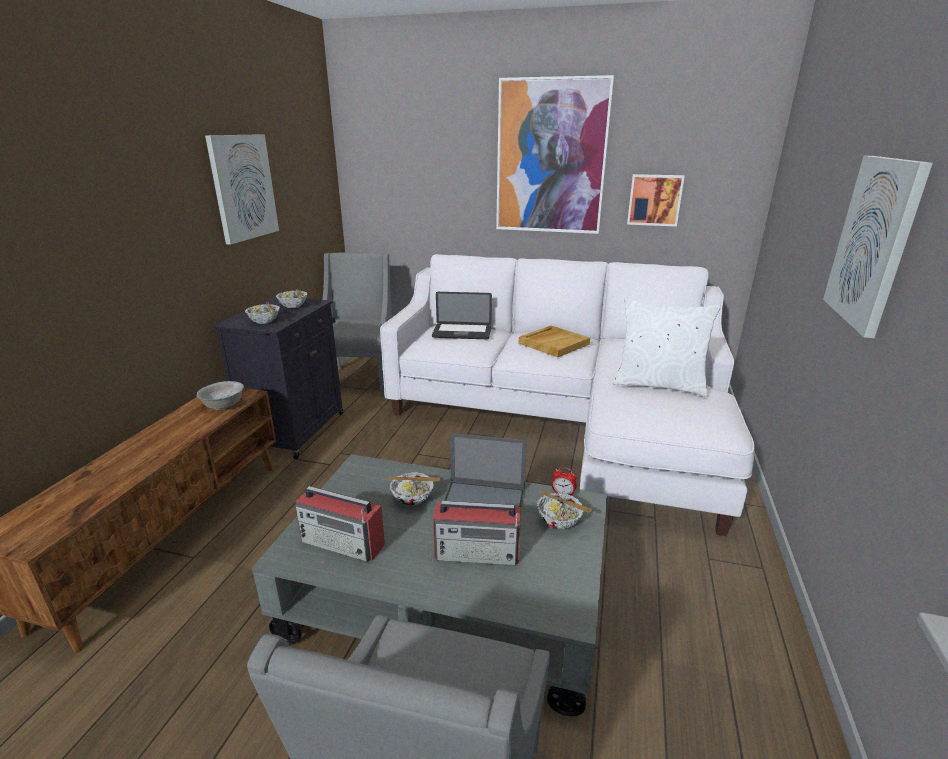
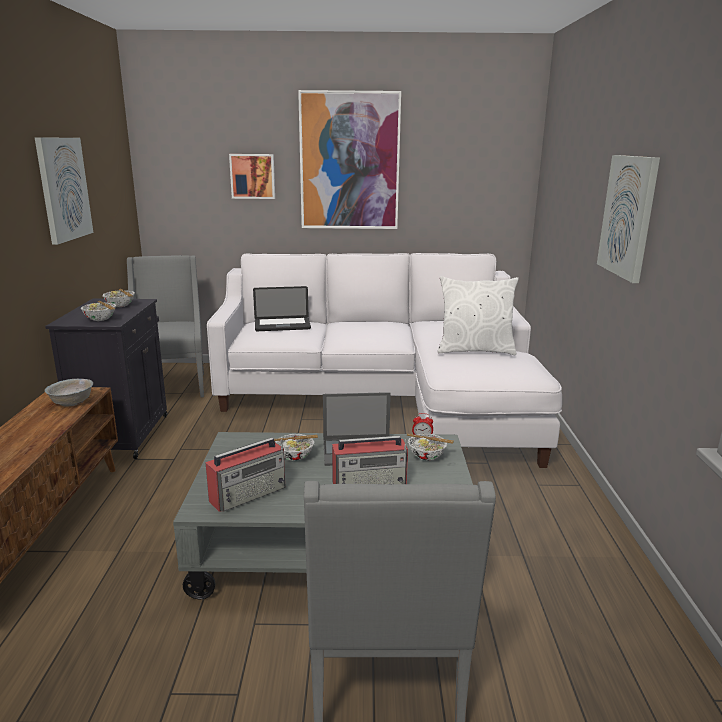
camera: 15 degrees left, 5 degrees down
radio [295,486,385,562] -> radio turned 45 degrees counterclockwise [205,437,285,512]
beige tray [519,326,590,358] -> none
picture [627,174,685,227] -> picture moved to [229,154,275,199]

